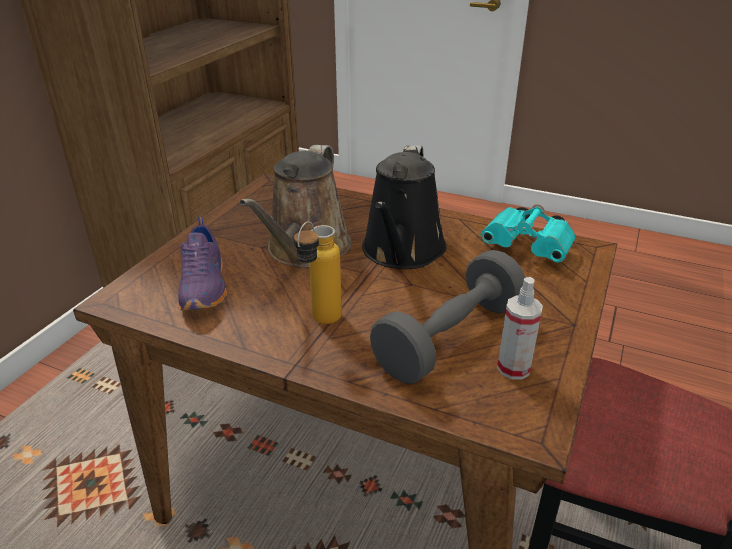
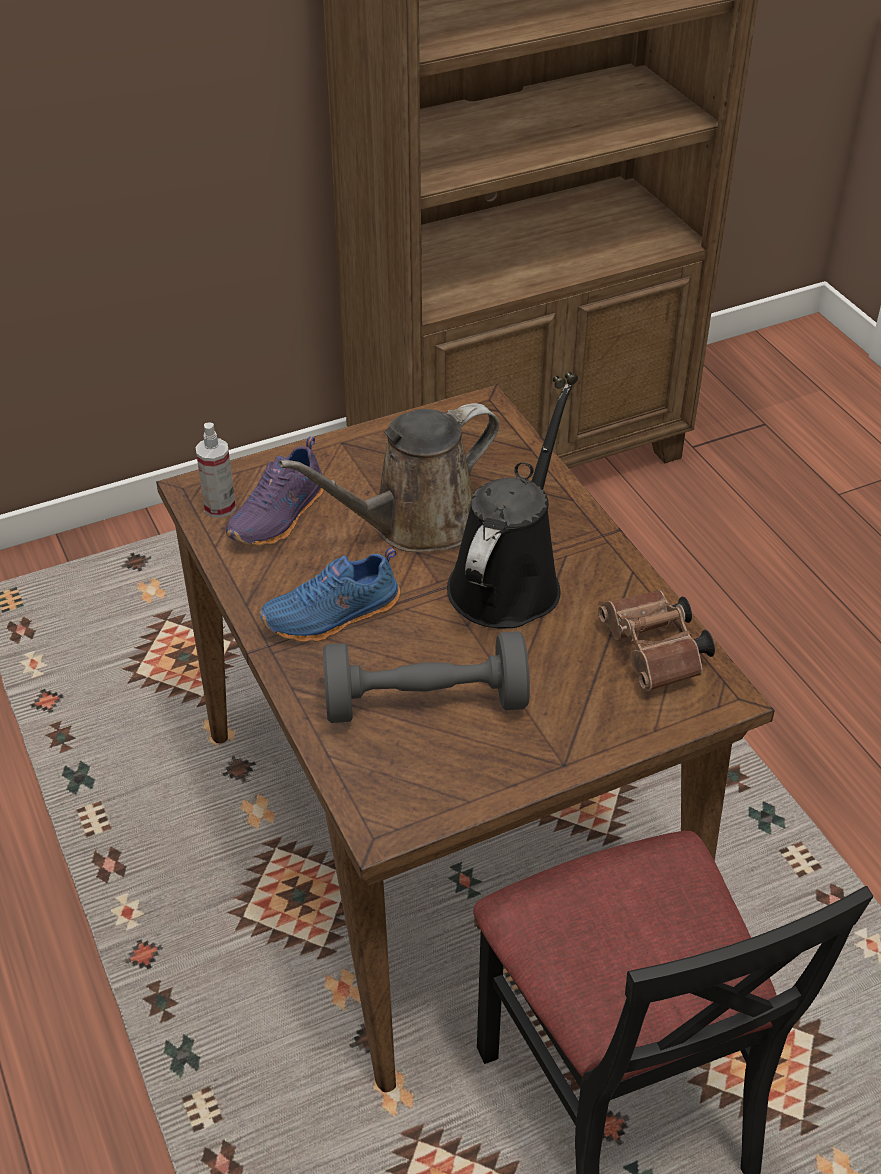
camera: 40 degrees right, 10 degrees up
bottle [294,221,342,324] -> blue shoe [260,547,400,642]
black watering can [362,145,447,269] -> black watering can turned 150 degrees clockwise [447,384,572,629]
turquoise binoculars [480,204,576,263] -> brown binoculars [598,590,715,691]
spray bottle [497,277,543,379] -> spray bottle moved to [195,423,236,518]

